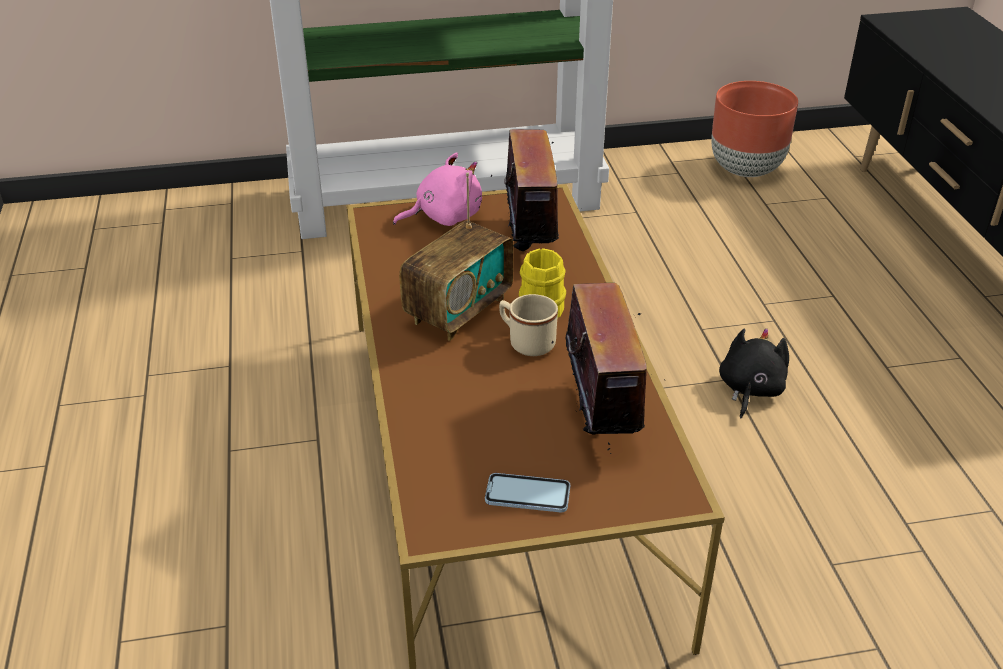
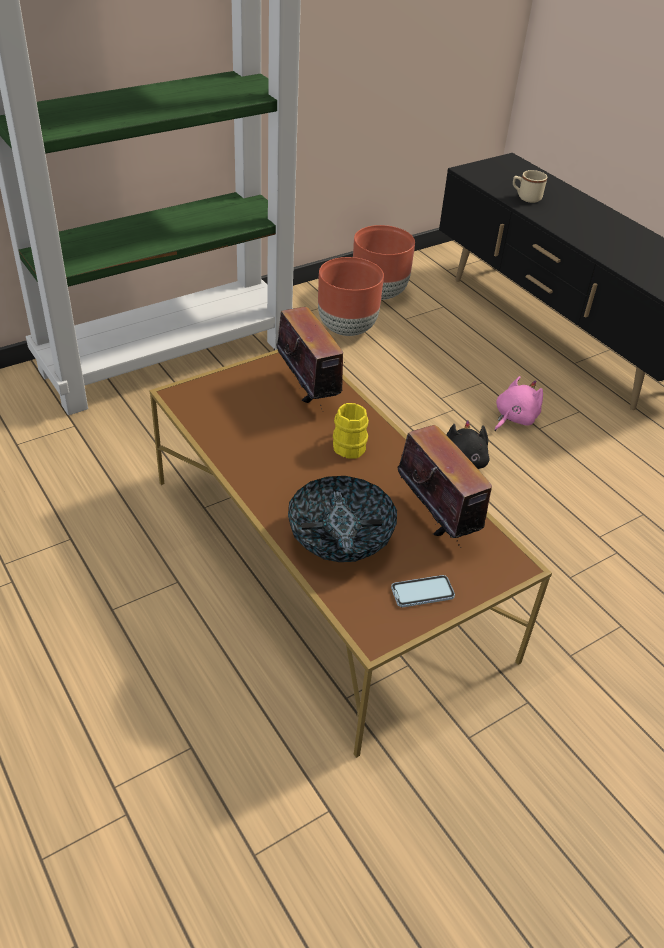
camera: 25 degrees left, 5 degrees up
pink plush toy [393,152,482,226] -> pink plush toy moved to [494,376,543,431]
radio [399,172,514,341] -> none
beige mug [499,294,558,356] -> beige mug moved to [513,170,547,203]
none -> bowl [288,476,397,562]
none -> brown planter [318,257,384,336]

